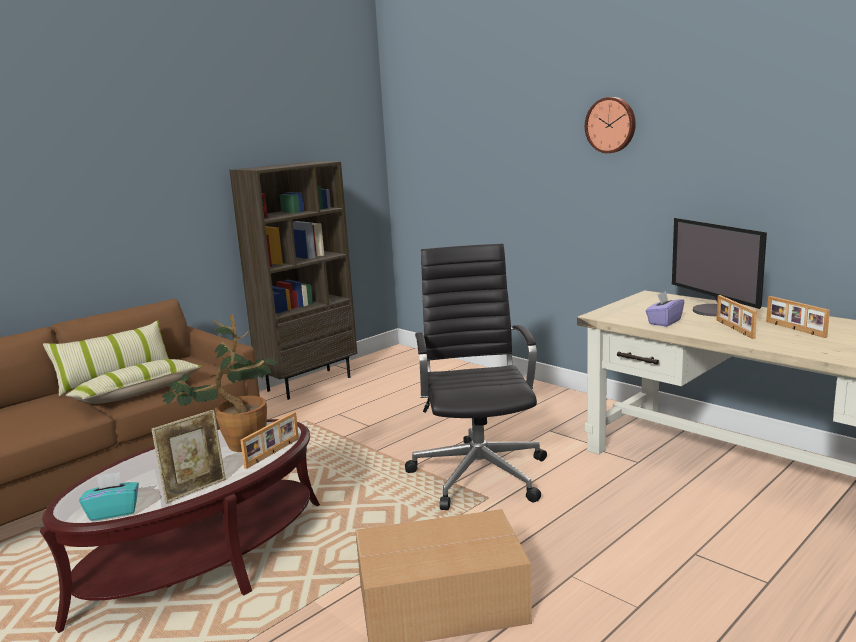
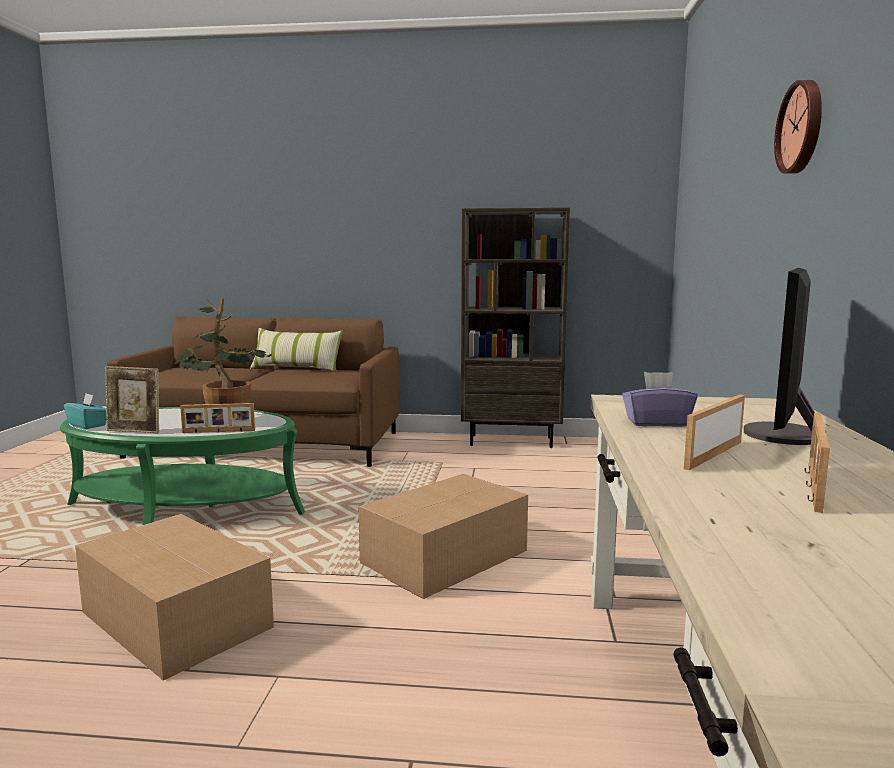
camera: 50 degrees right, 5 degrees down
brown coffee table [40,419,320,633] -> green coffee table [60,407,305,525]
pillow [66,359,202,404] -> none
black office chair [405,244,547,510] -> cardboard box [358,474,528,599]

